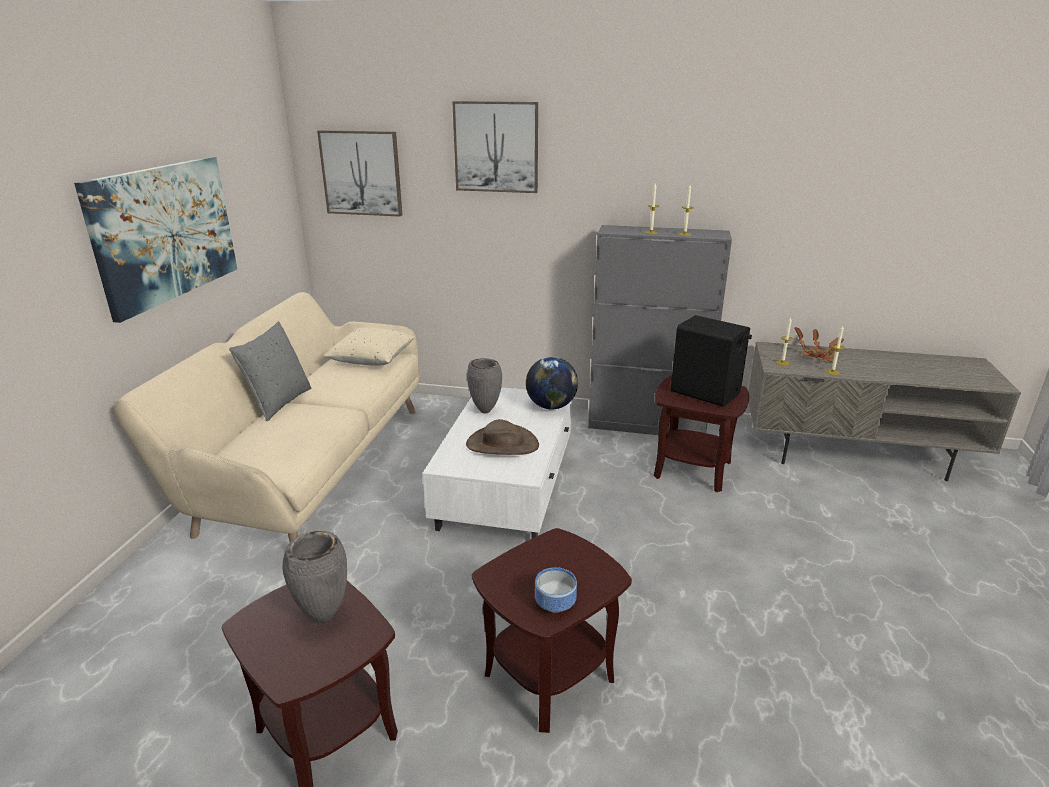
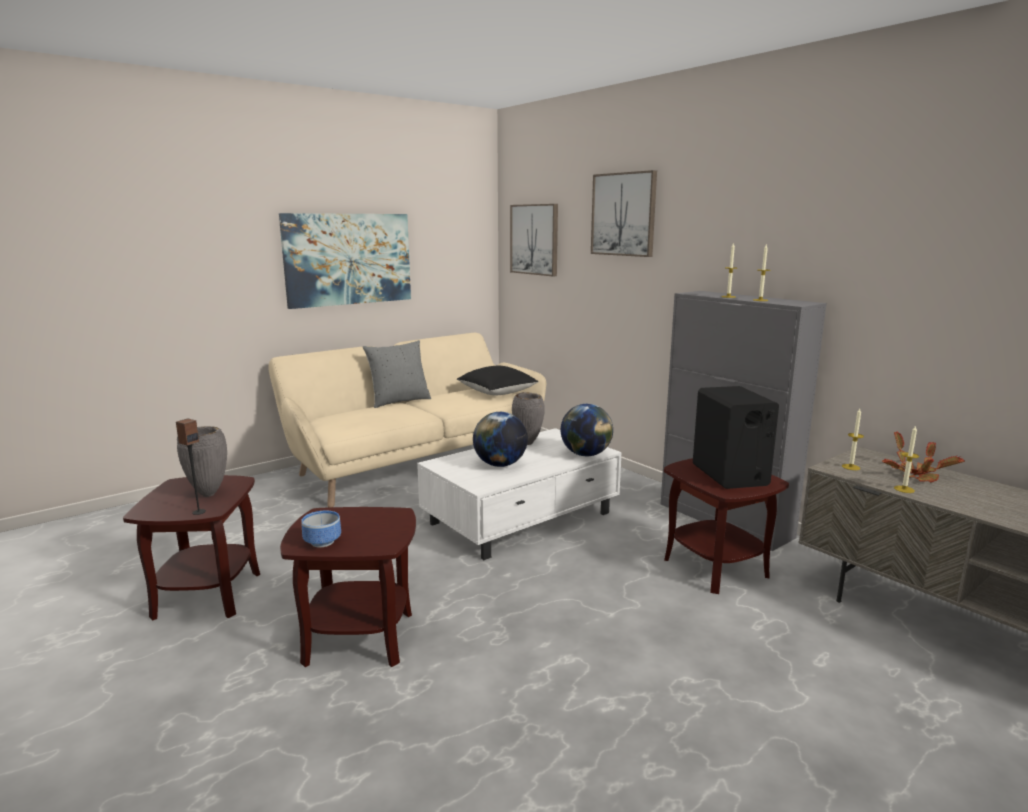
camera: 40 degrees right, 10 degrees down
beige pillow [324,328,415,366] -> black pillow [457,366,539,395]
brown hat [466,419,539,455] -> globe [473,412,528,467]
none -> speaker [176,419,206,515]

